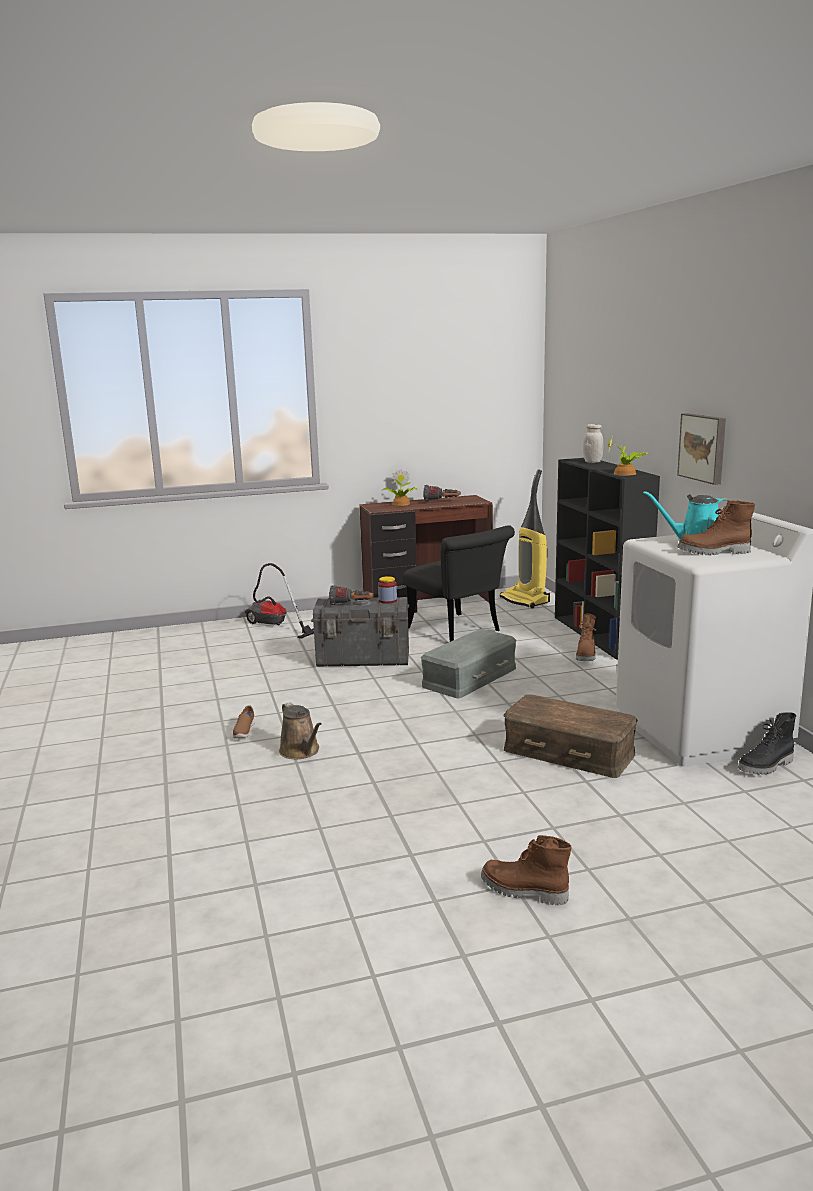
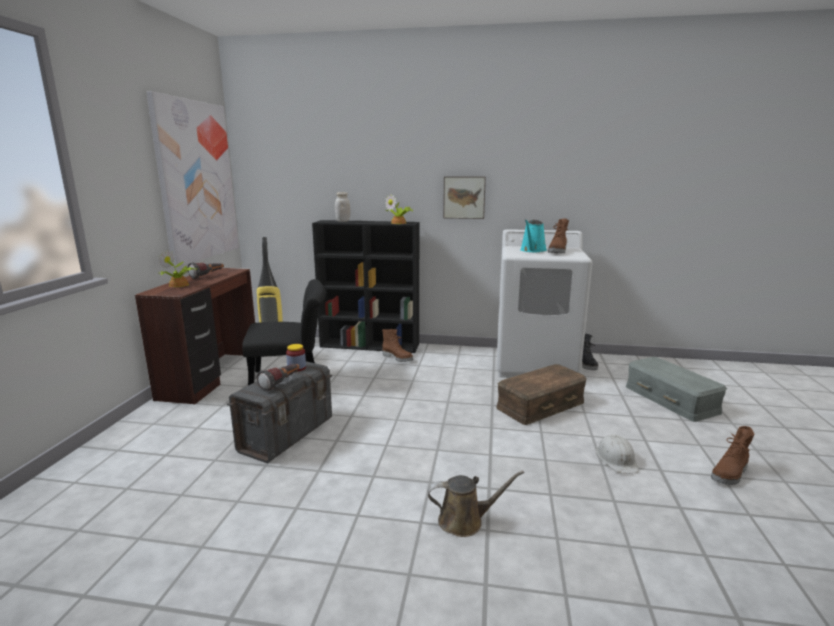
camera: 65 degrees left, 0 degrees up
brown shoe [233,705,255,739] -> none
vacuum cleaner [245,563,314,639] -> none
grey storage box [421,629,516,698] -> grey storage box moved to [626,357,727,422]
none -> picture [146,91,239,267]
none -> white hard hat [596,434,639,474]

